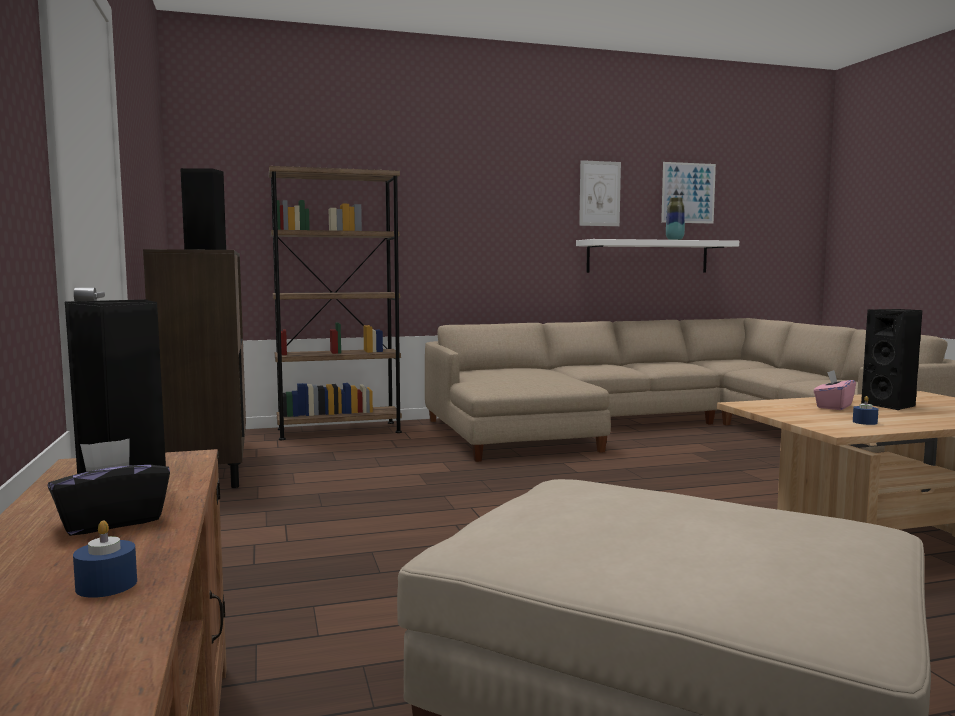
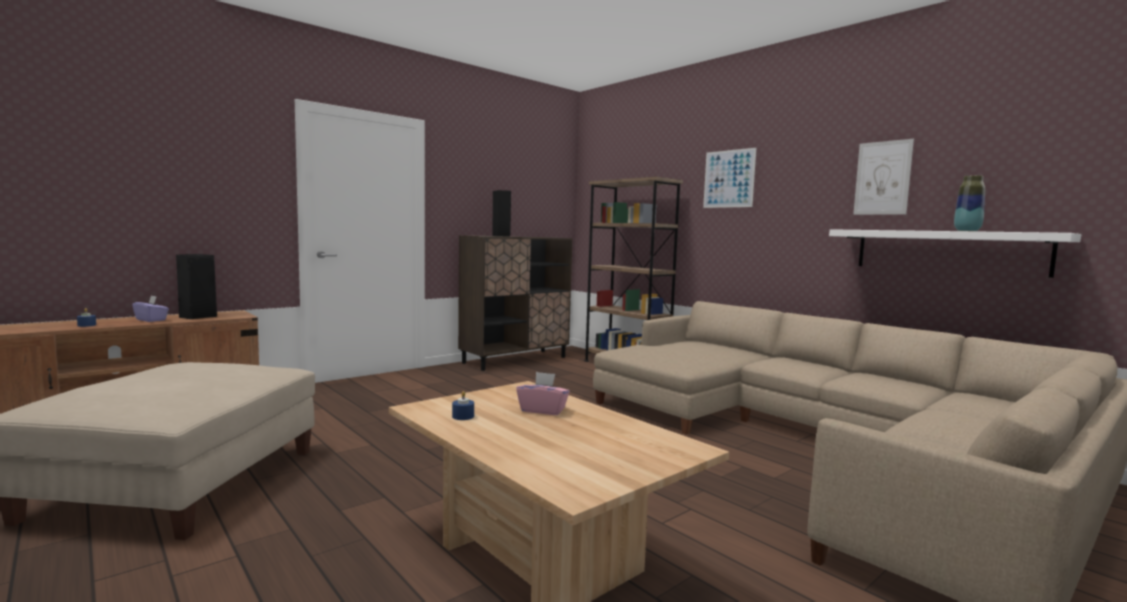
camera: 65 degrees right, 0 degrees up
black tissue box [48,439,170,536] -> purple tissue box [132,295,169,322]
picture [661,162,716,224] -> picture moved to [703,148,756,208]
black speaker [861,309,922,410] -> none

